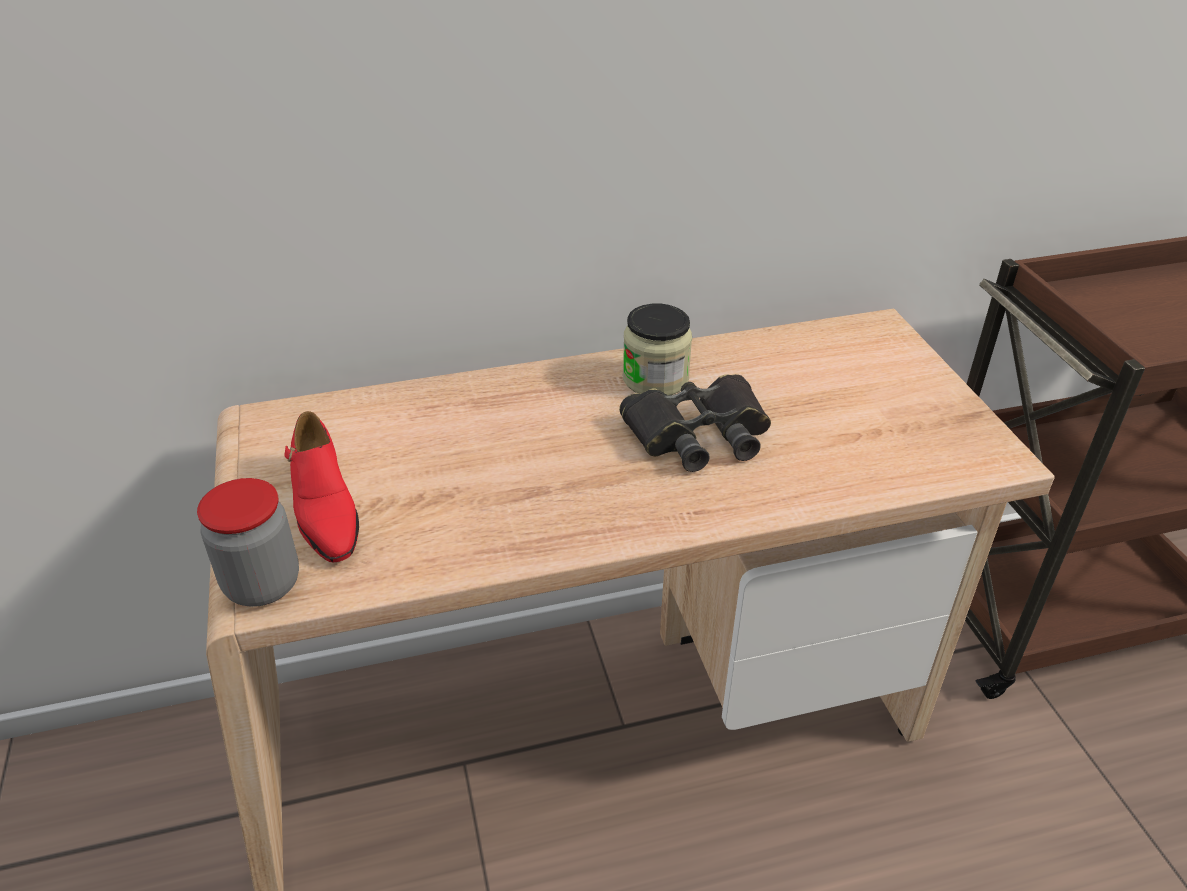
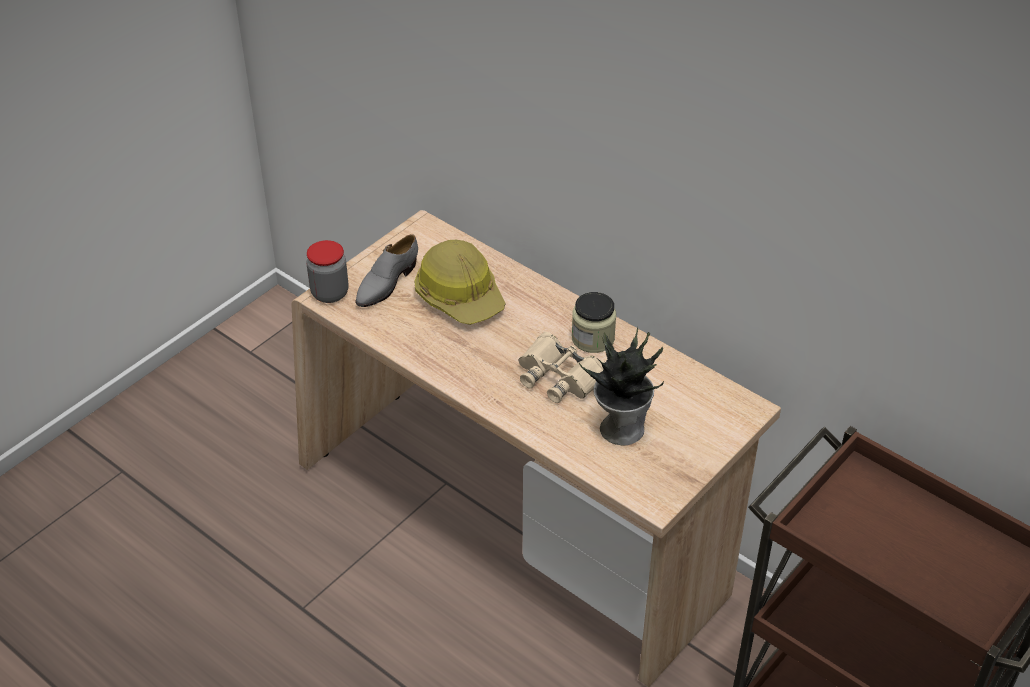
camera: 55 degrees right, 5 degrees up
red shoe [284,411,359,562] -> grey shoe [355,234,418,307]
black binoculars [619,374,771,472] -> beige binoculars [518,332,605,403]
none -> hard hat [415,240,505,325]
none -> potted plant [579,327,664,446]

